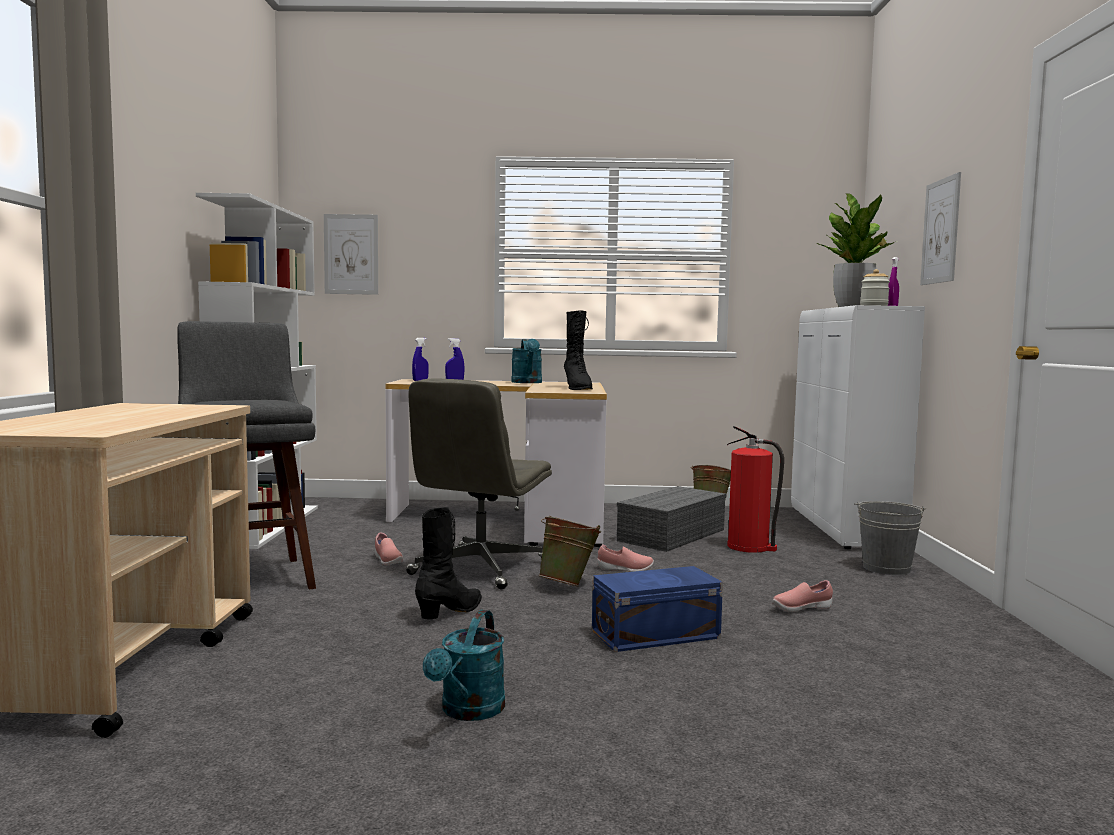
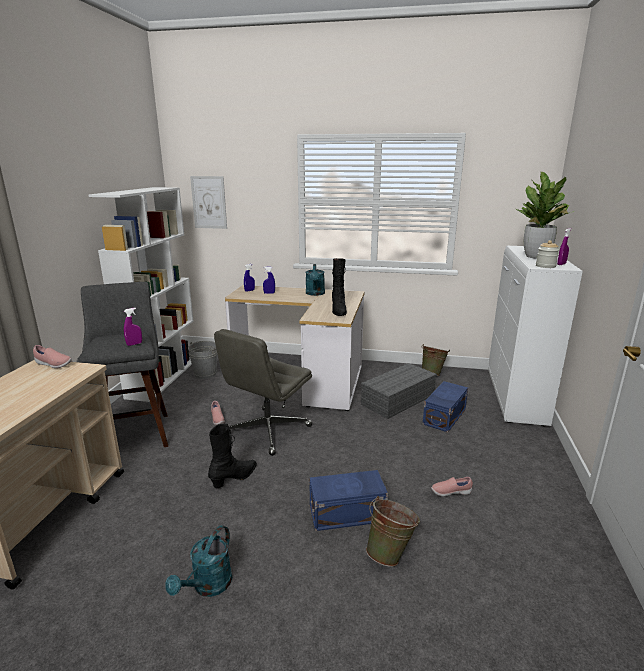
camera: 10 degrees right, 15 degrees up
green bucket [538,516,601,587] -> green bucket moved to [366,496,420,567]
pink shoe [597,544,654,572] -> pink shoe moved to [33,345,72,368]
fire extinguisher [727,426,784,553] -> blue storage box [423,381,468,432]
grey bucket [854,501,926,575] -> grey bucket moved to [188,341,217,379]
picture [920,172,961,285] -> none
none -> purple spray bottle [124,308,142,346]

